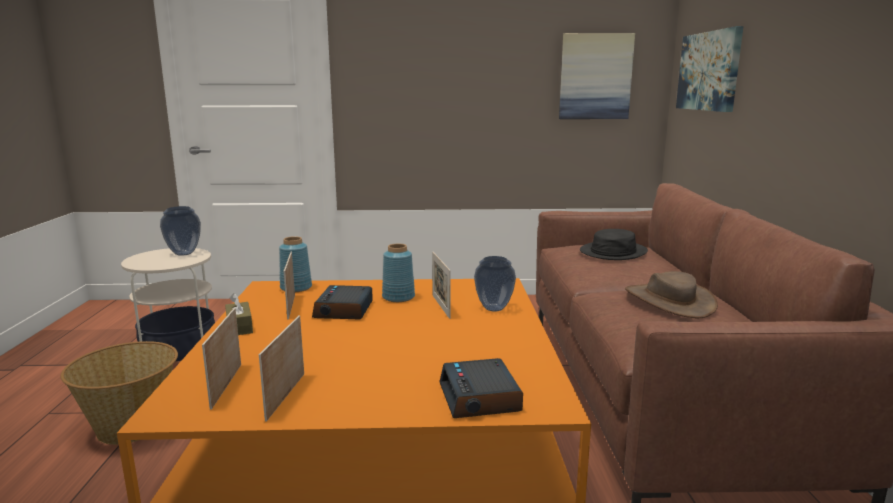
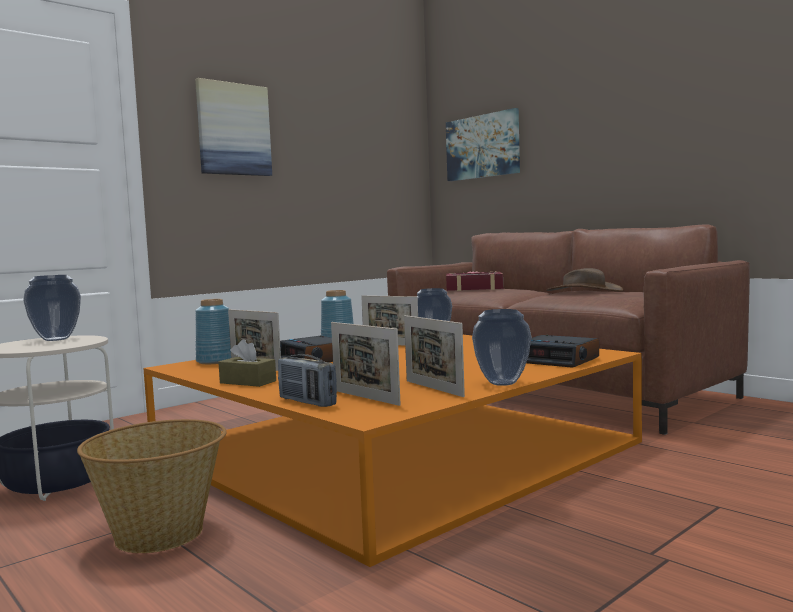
camera: 40 degrees left, 10 degrees down
picture [559,33,635,119] -> picture moved to [195,78,272,176]
black hat [580,229,648,260] -> book [446,271,503,291]
none -> radio [278,354,337,407]
none -> vase [472,309,531,386]

